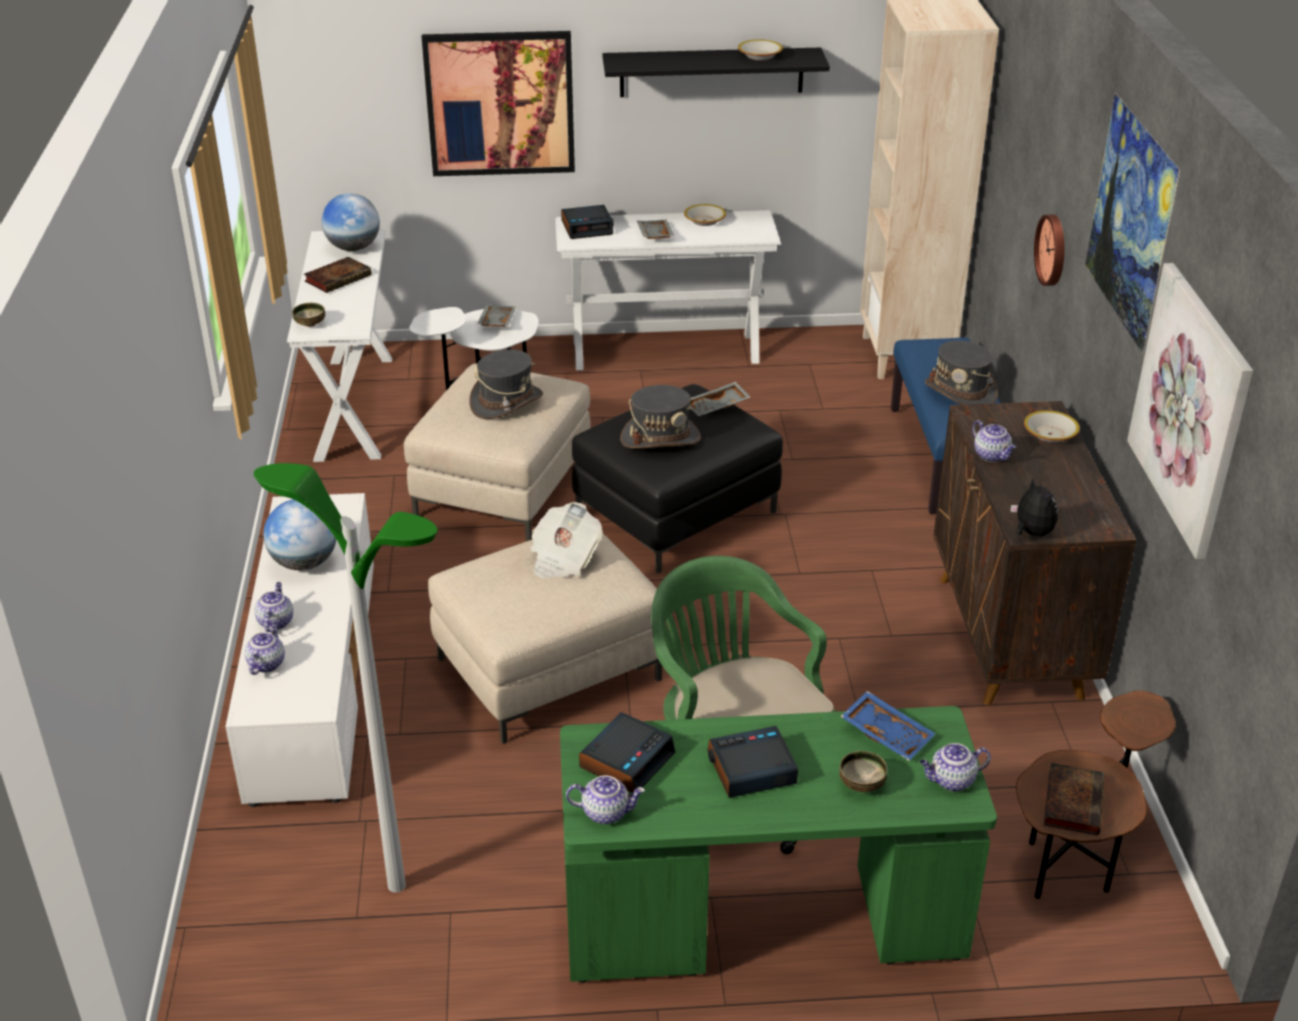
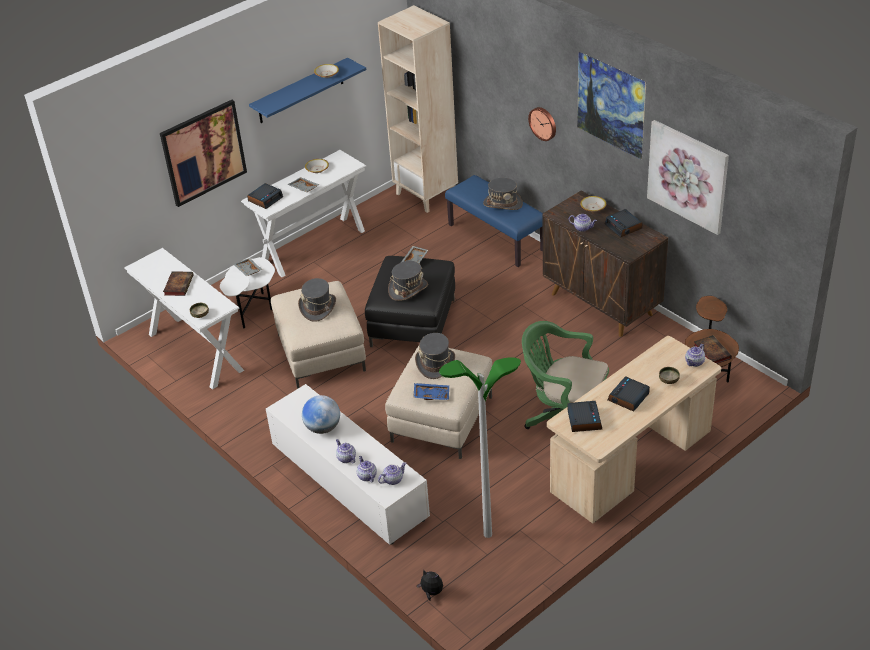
camera: 35 degrees left, 5 degrees up
globe [322,193,380,251] -> none
newspaper [530,502,603,578] -> grey hat [415,333,455,379]
green desk [560,706,997,983] -> beige desk [547,336,721,524]
teapot [566,775,645,824] -> teapot moved to [378,462,406,485]
black shelf [602,47,830,97] -> blue shelf [249,58,366,123]
blue tray [840,691,936,761] -> blue tray moved to [413,383,449,400]
plush toy [1010,477,1058,536] -> plush toy moved to [417,569,443,601]
none -> alarm clock [605,209,642,237]

